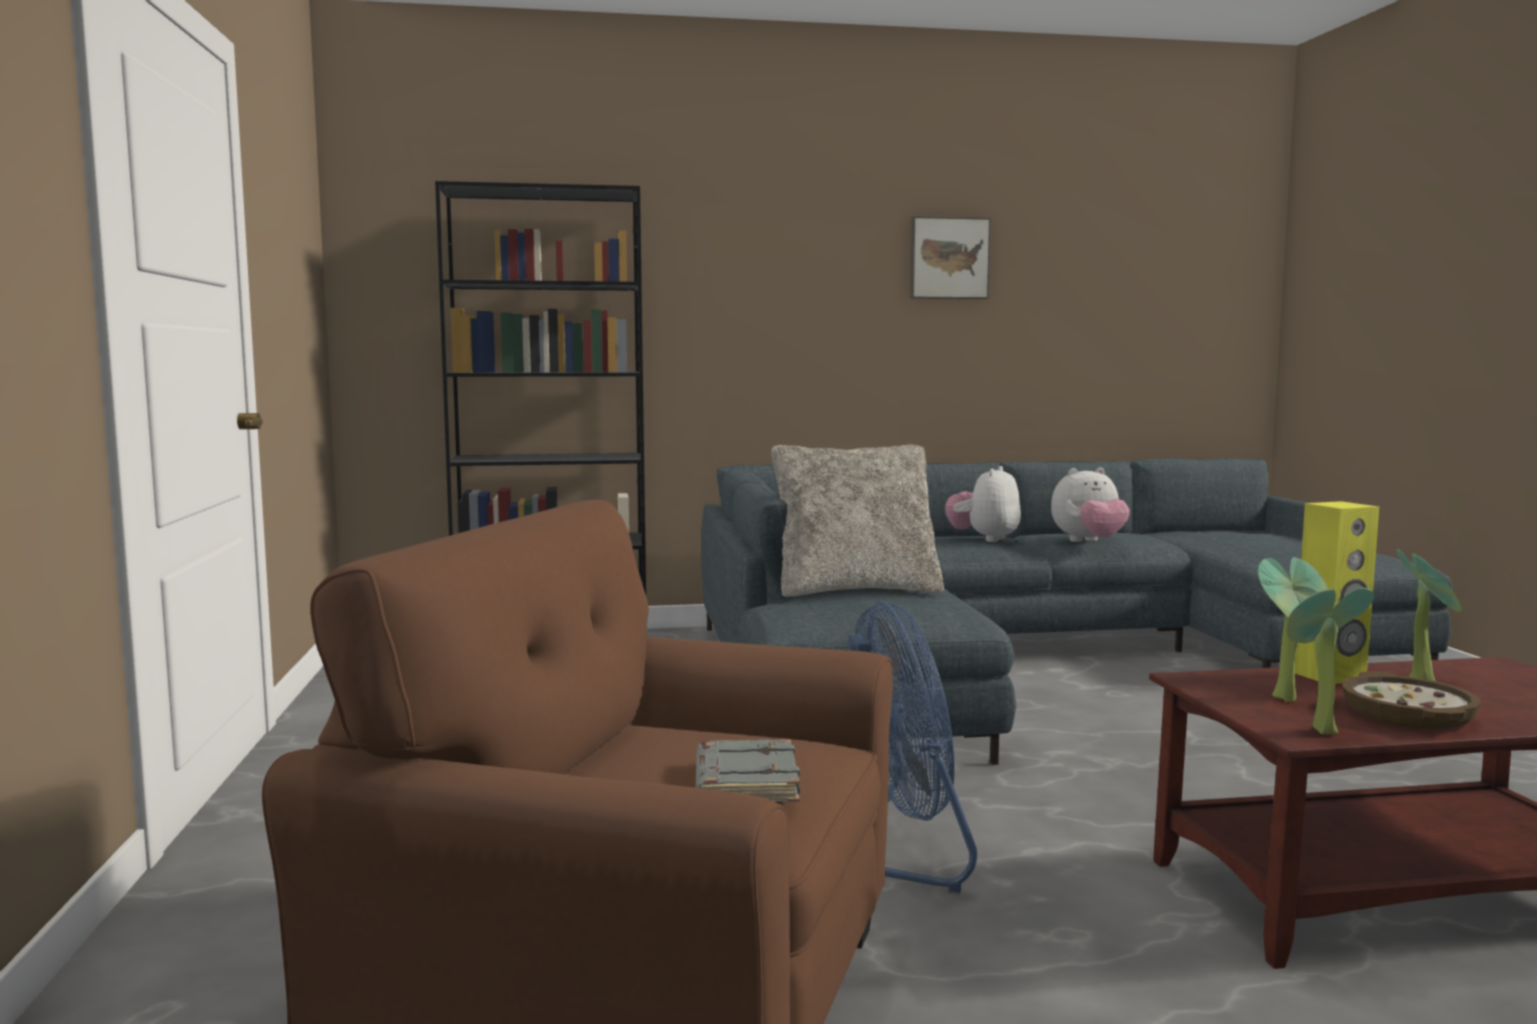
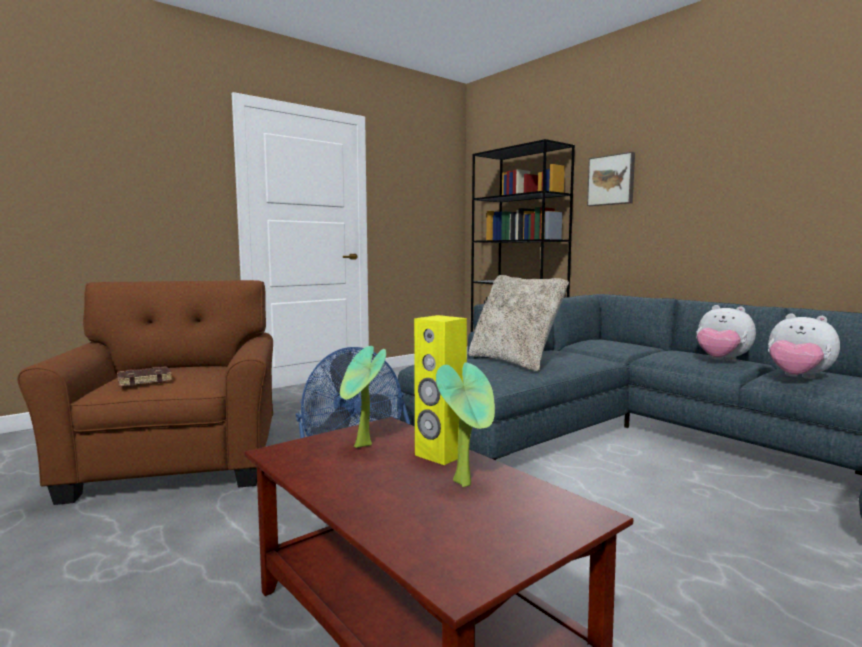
camera: 60 degrees right, 0 degrees up
grey book [696,739,800,802] -> brown book [117,366,172,386]
picture [910,216,991,299] -> picture moved to [587,152,635,206]
plush toy [945,466,1021,542] -> plush toy turned 135 degrees counterclockwise [697,305,756,361]
potted plant [1286,588,1374,734] -> none
bowl [1342,671,1481,729] -> none

